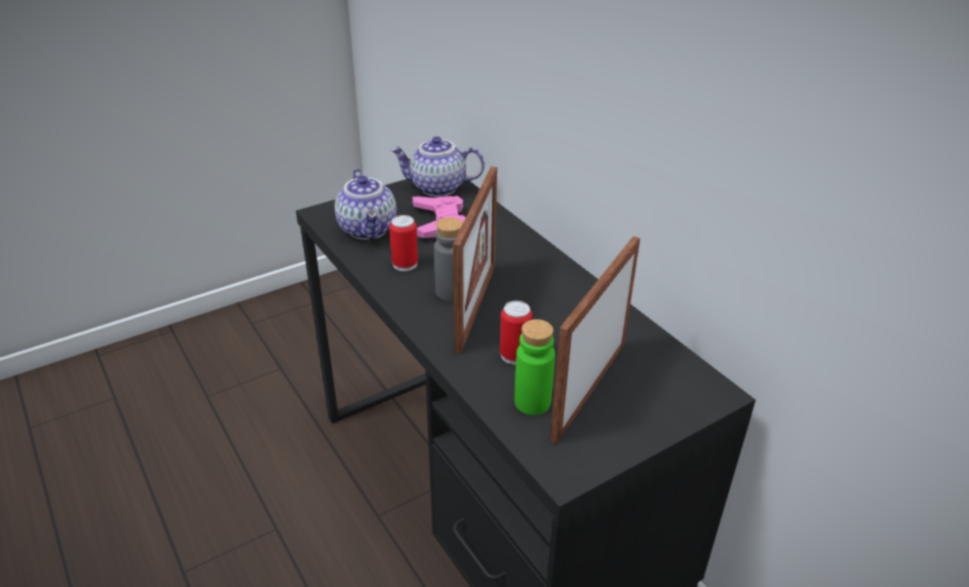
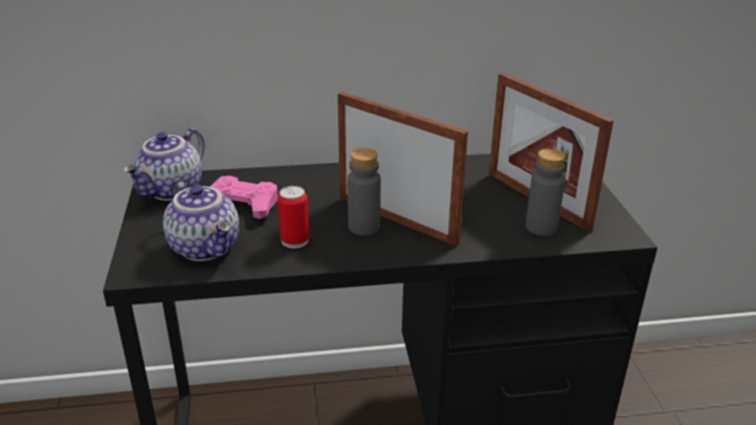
camera: 65 degrees left, 5 degrees down
teapot [335,169,397,240] -> teapot turned 45 degrees clockwise [163,179,239,261]
can [500,301,532,365] -> none
green bottle [514,319,555,415] -> grey bottle [525,149,566,236]

